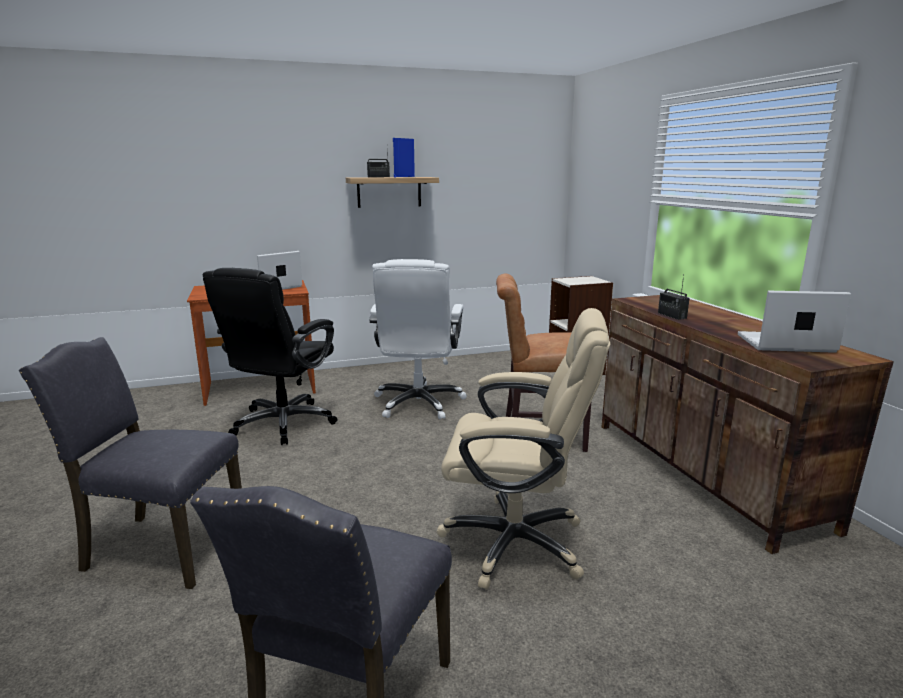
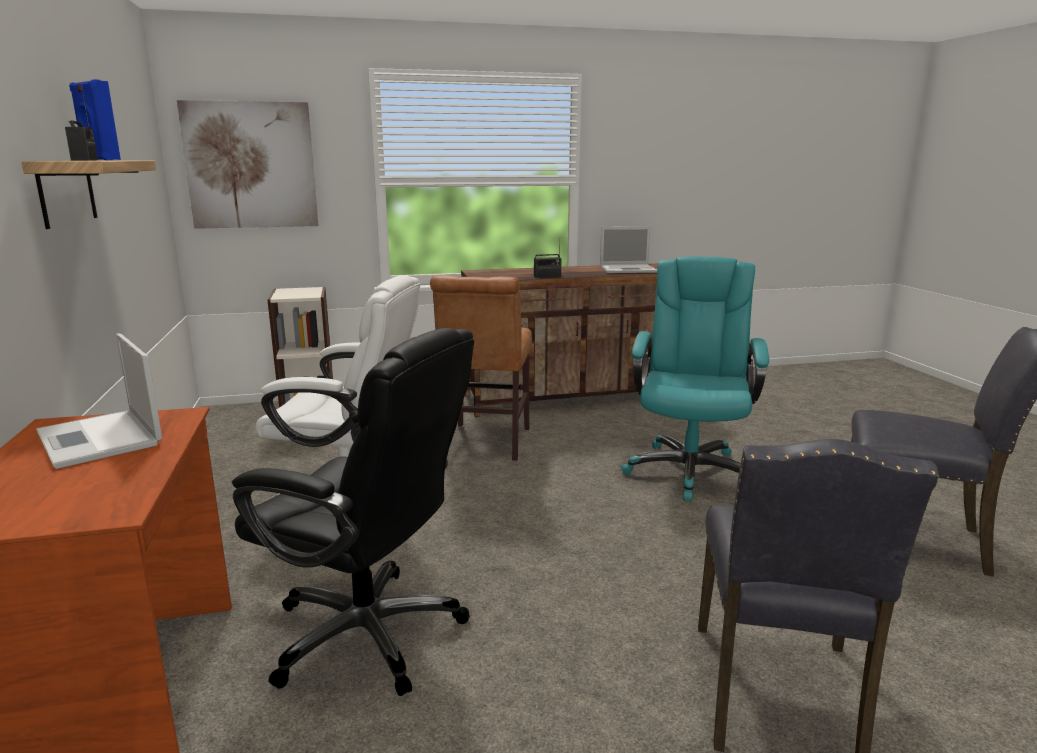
camera: 85 degrees left, 0 degrees up
beige office chair [437,308,610,590] -> turquoise office chair [621,256,769,502]
laptop [738,291,851,353] -> laptop turned 105 degrees counterclockwise [600,226,657,273]
none -> picture [177,100,318,229]

